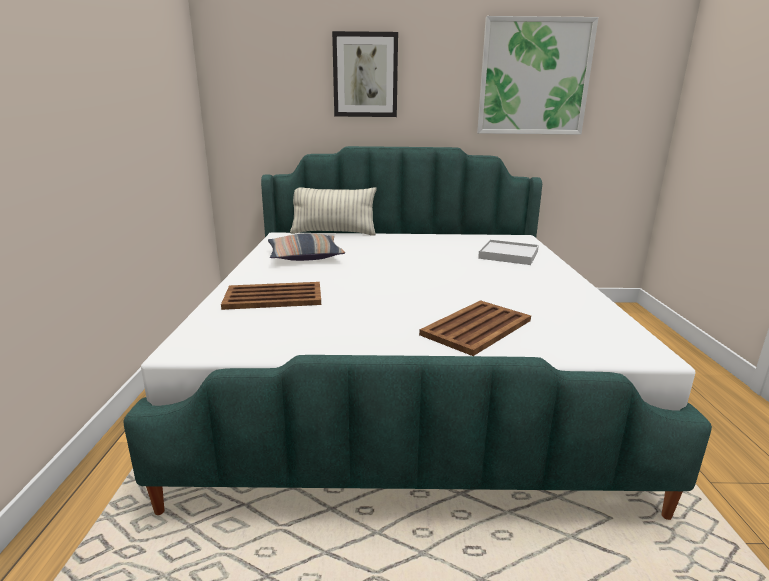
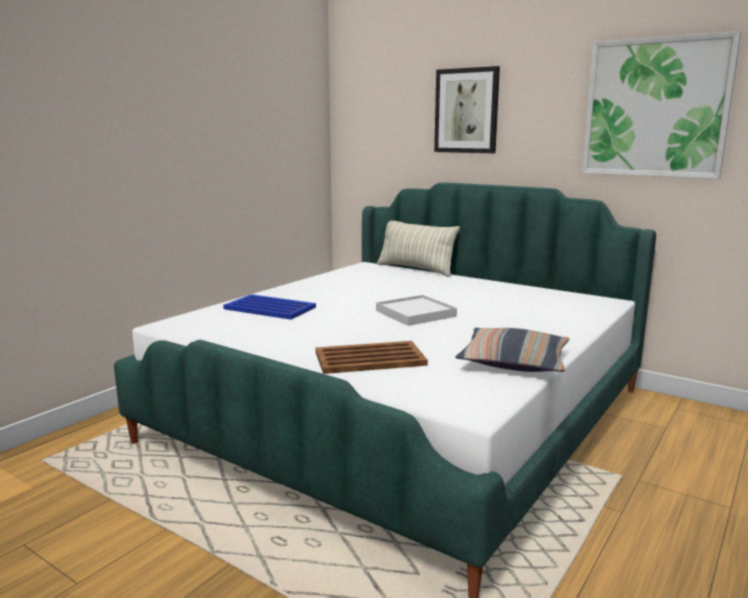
camera: 35 degrees right, 5 degrees down
brown tray [221,282,321,310] -> blue tray [223,294,316,320]
pillow [268,234,345,261] -> pillow moved to [455,328,569,372]
white tray [478,240,539,265] -> white tray moved to [376,295,457,326]

